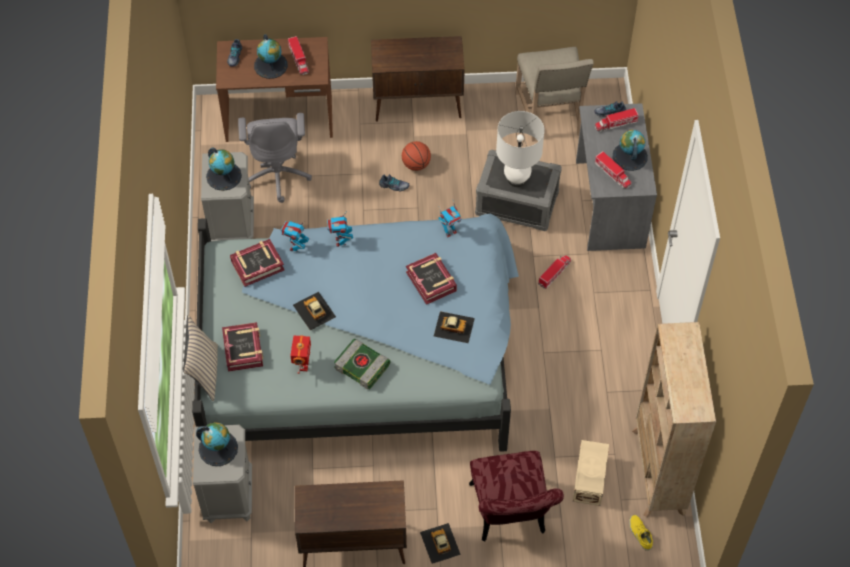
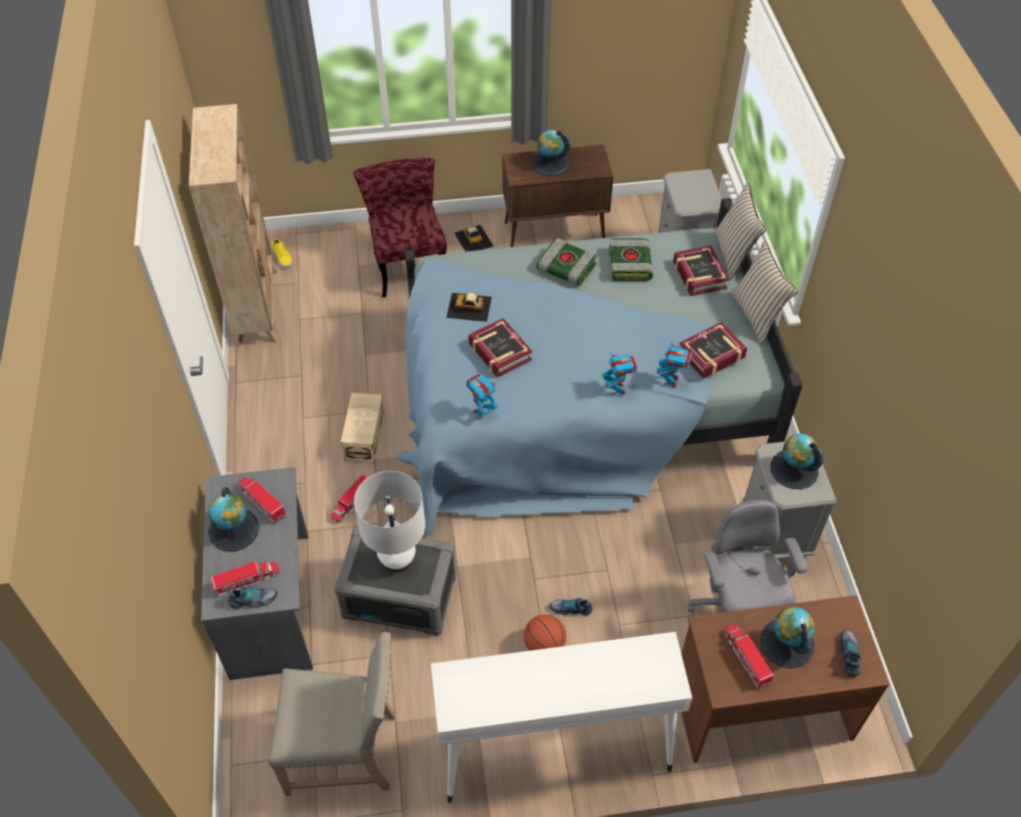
camera: 175 degrees right, 5 degrees down
globe [196,422,238,466] -> globe moved to [531,130,570,176]
toy robot [290,336,311,374] -> book [609,238,653,281]
toy car [293,292,336,331] -> none
brown cabinet [371,36,465,122] -> white console table [431,632,692,803]
beige chair [515,47,594,142] -> beige chair turned 105 degrees clockwise [269,632,396,796]
beige storage box [573,440,609,506] -> beige storage box moved to [341,393,385,463]
none -> beige pillow [731,241,798,344]

